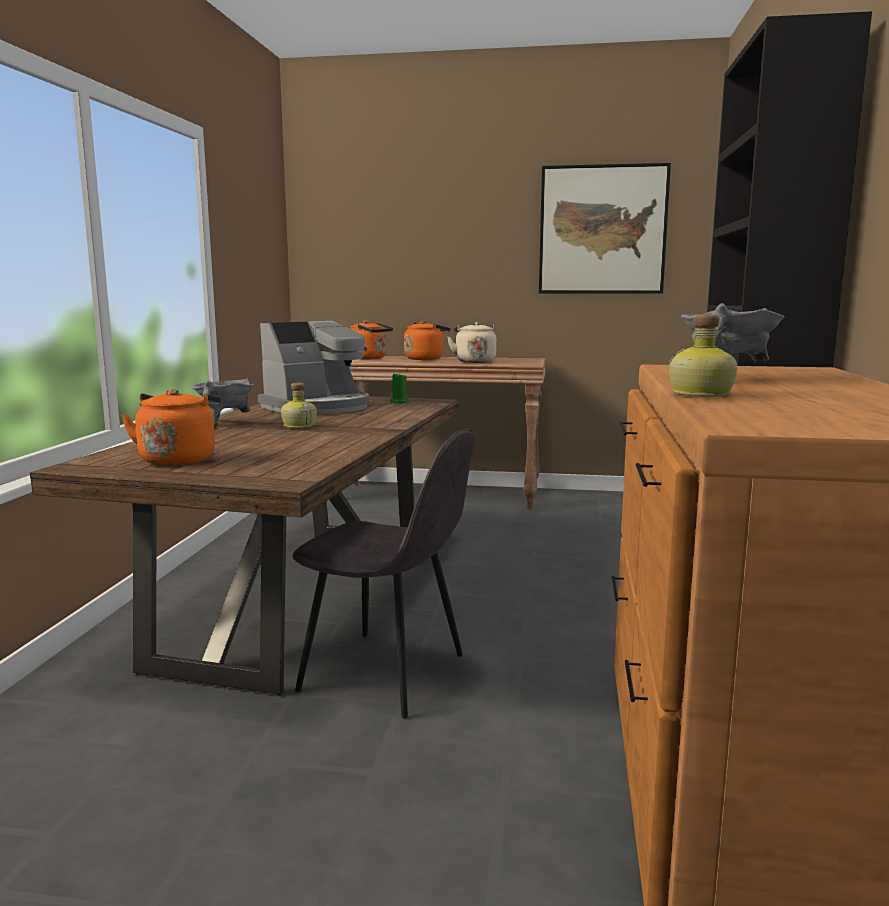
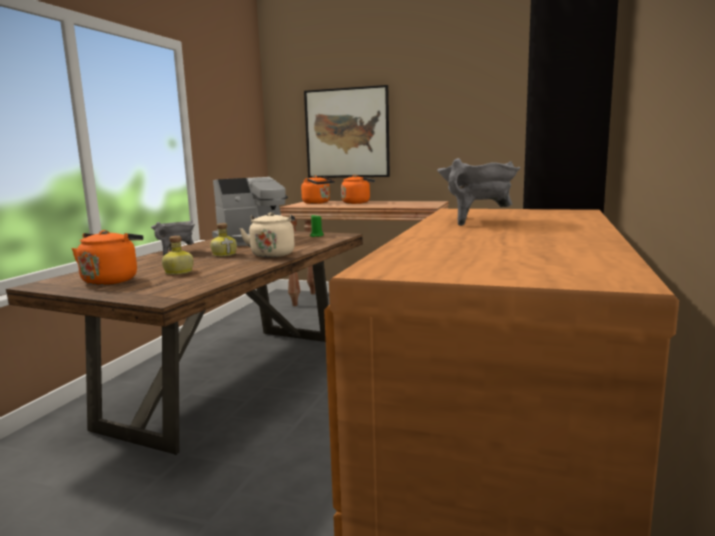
camera: 10 degrees right, 0 degrees up
grey chair [292,429,475,718] -> none
beige kettle [448,322,496,363] -> beige kettle moved to [240,212,295,257]
picture [539,163,671,294] -> picture moved to [304,85,390,178]
bottle [669,314,738,397] -> bottle moved to [162,236,193,275]

